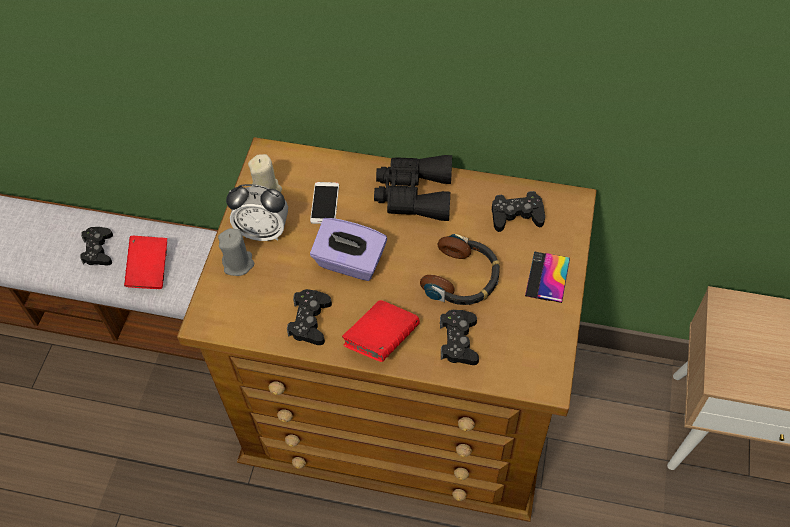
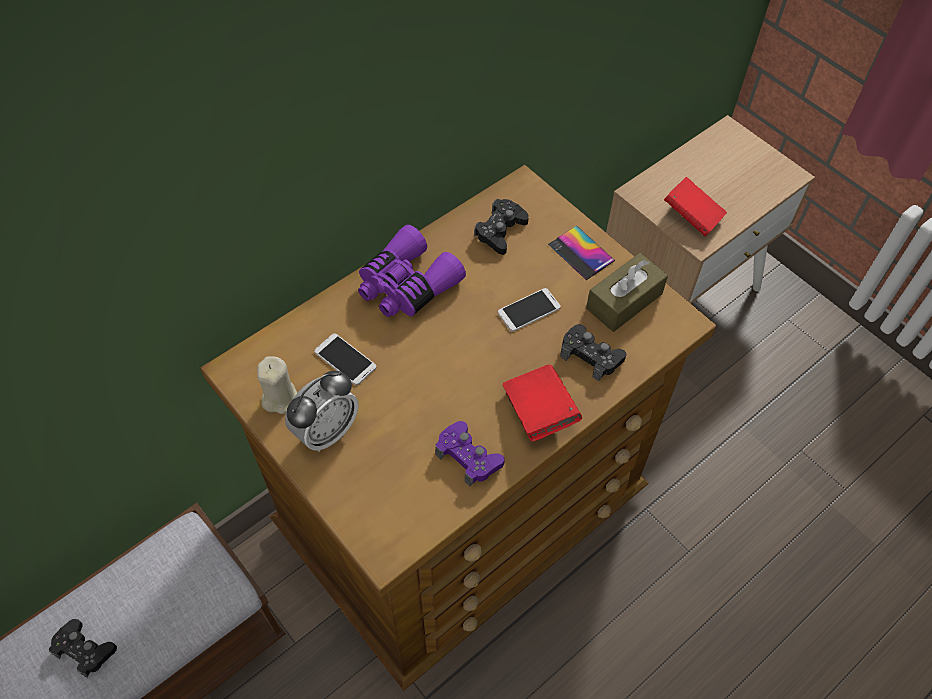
camera: 55 degrees left, 0 degrees up
red book [124,236,167,289] -> red book moved to [664,177,727,236]
grey candle [218,228,254,276] -> none
black game controller [287,289,332,345] -> purple game controller [435,421,505,487]
purple tissue box [310,218,387,281] -> none
black binoculars [374,155,452,221] -> purple binoculars [358,225,466,317]
headphones [420,234,500,305] -> phone [498,288,561,332]
none -> brown tissue box [586,253,668,332]

